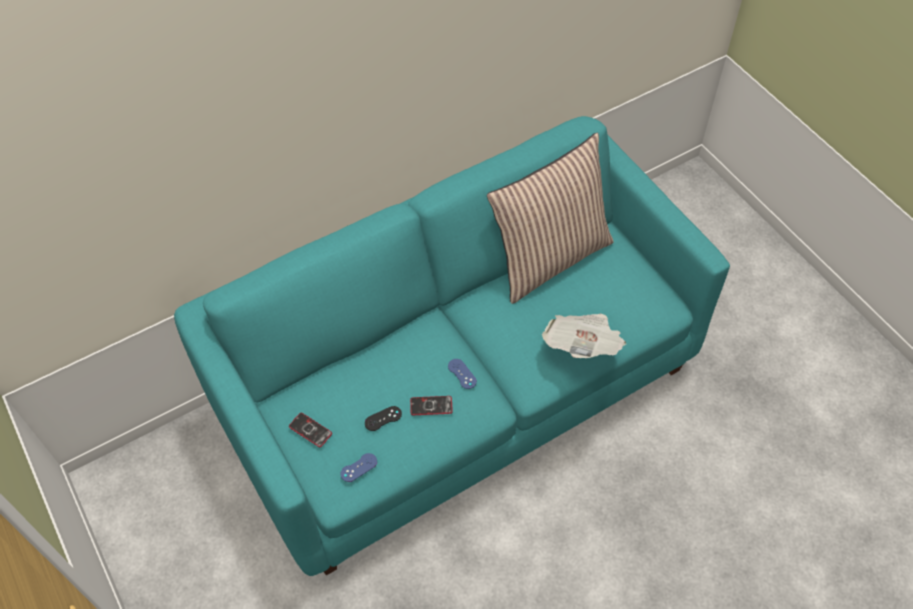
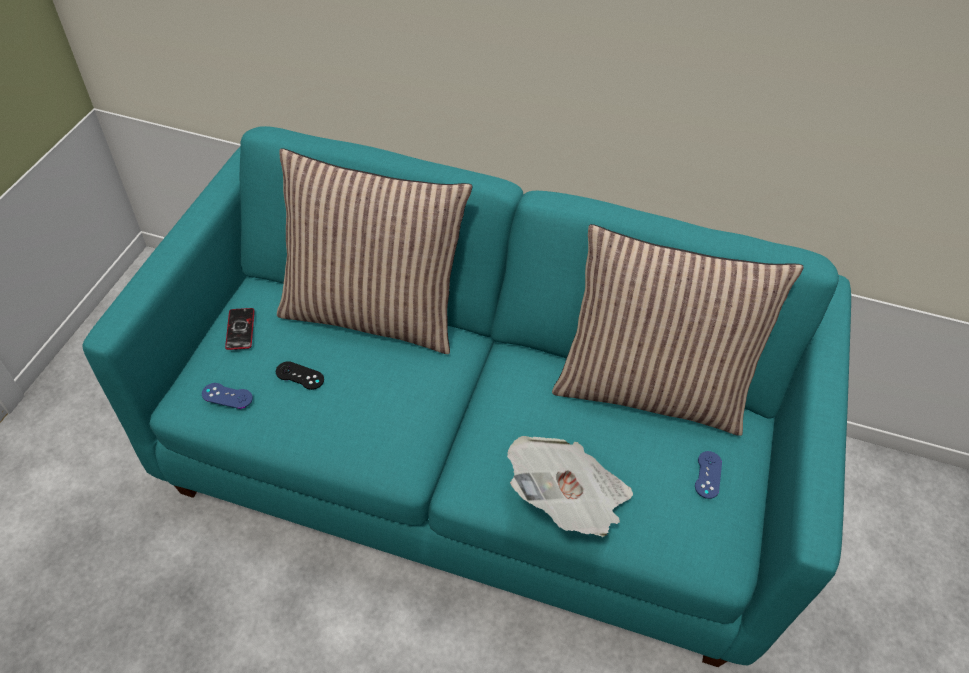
camera: 45 degrees right, 5 degrees down
phone [410,396,453,415] -> none
blue game controller [448,359,477,389] -> blue game controller moved to [695,451,722,499]
none -> pillow [277,148,472,354]

